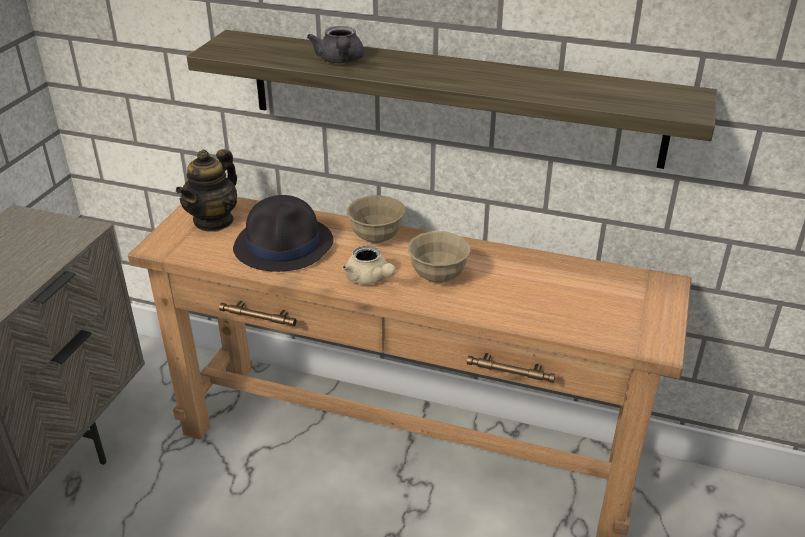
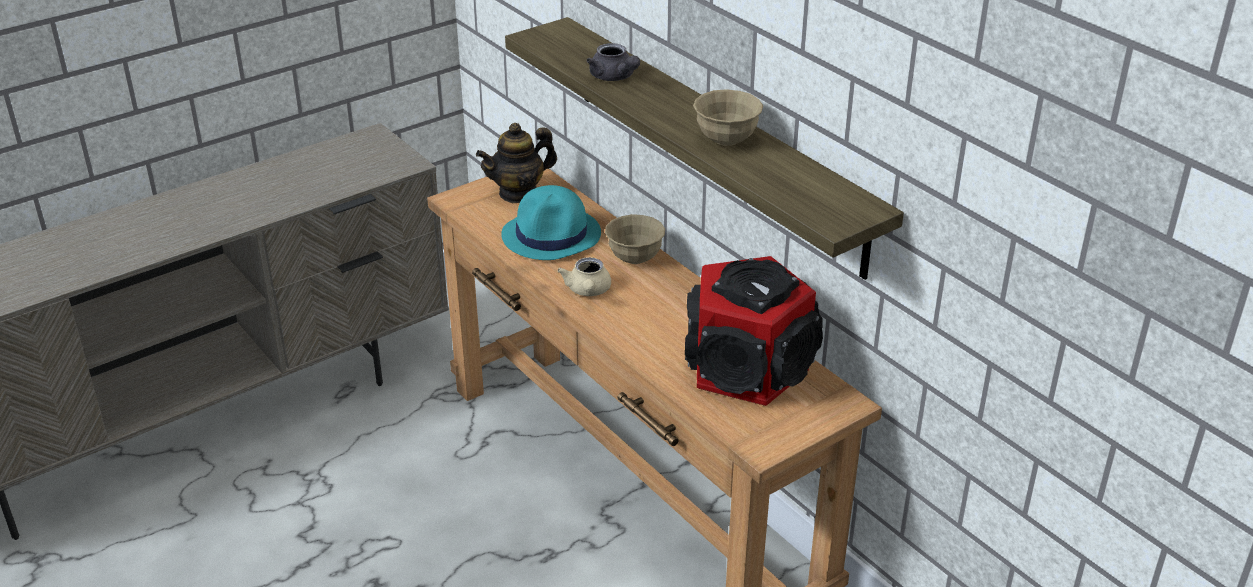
camera: 35 degrees right, 0 degrees up
black hat [233,195,334,272] -> turquoise hat [501,185,601,260]
grey teapot [307,26,364,64] -> grey teapot turned 60 degrees counterclockwise [586,43,640,81]
beige bowl [408,231,471,283] -> beige bowl moved to [693,89,763,146]
none -> speaker [685,256,823,406]

